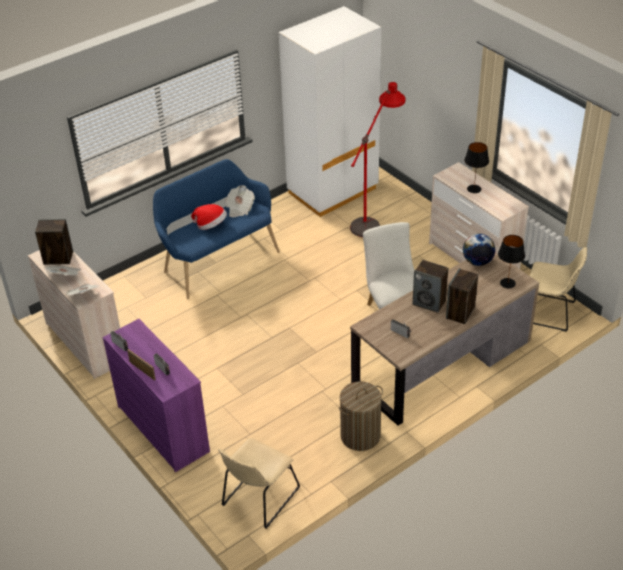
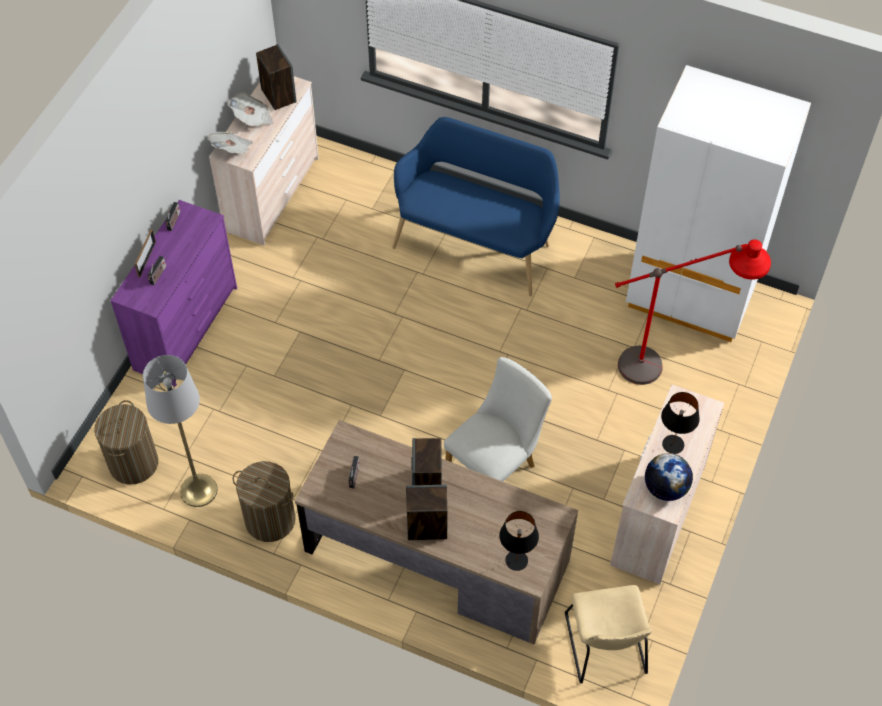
camera: 60 degrees right, 15 degrees up
hat [191,204,227,230] -> none
beige chair [218,438,300,529] -> laundry basket [94,400,158,485]
newspaper [226,185,255,217] -> none
globe [463,234,495,266] -> globe moved to [645,453,693,501]
none -> grey floor lamp [143,355,218,507]

